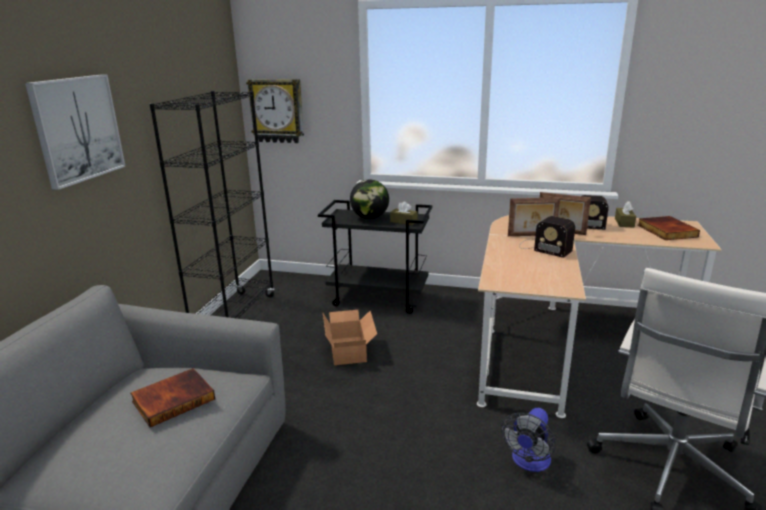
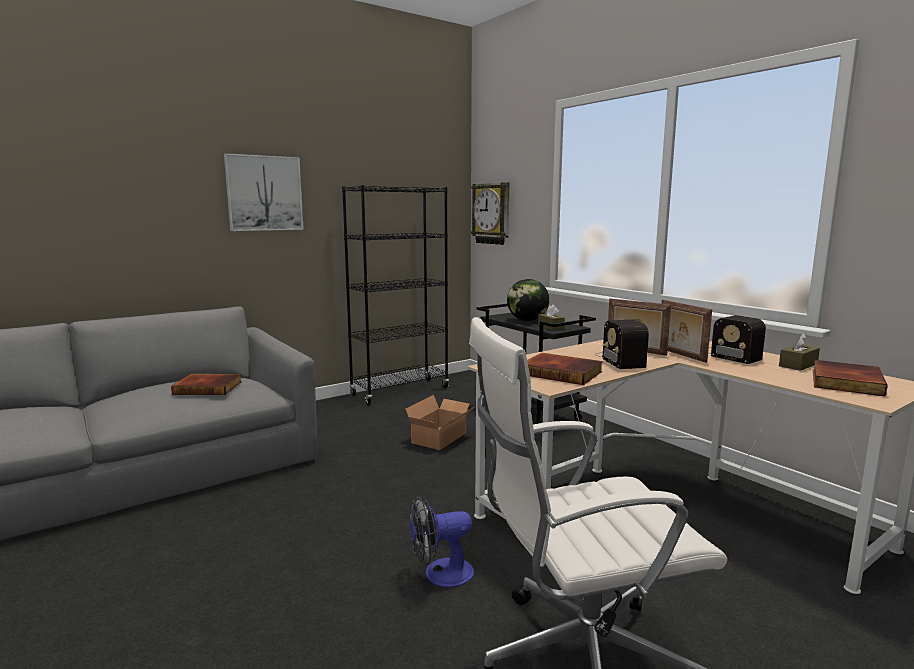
camera: 40 degrees right, 10 degrees down
none -> book [527,353,603,385]

